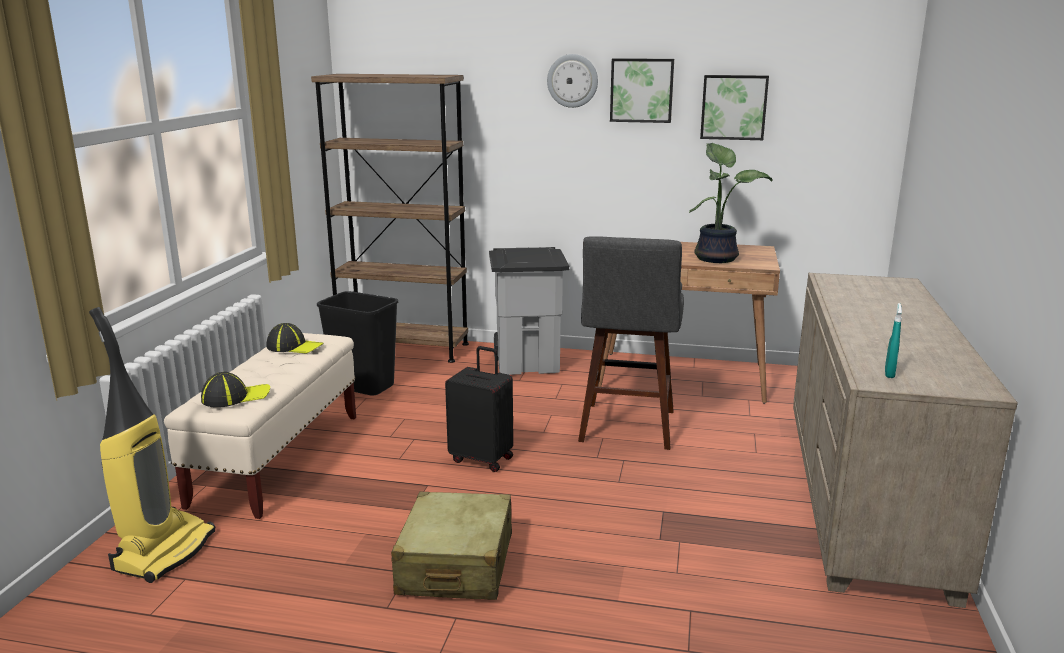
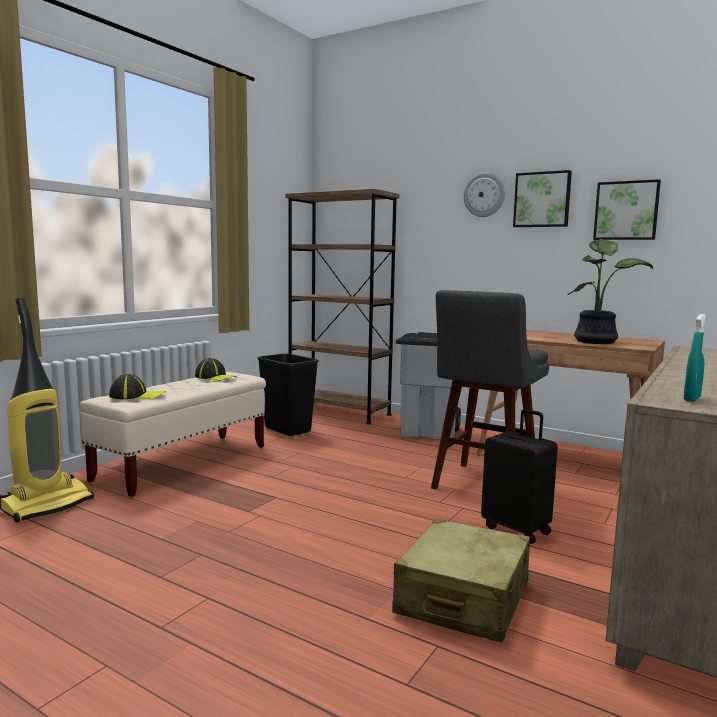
camera: 20 degrees right, 10 degrees down
beige suitcase [391,491,512,600] -> beige suitcase moved to [392,519,530,643]
black suitcase [445,346,513,472] -> black suitcase moved to [481,409,558,544]

